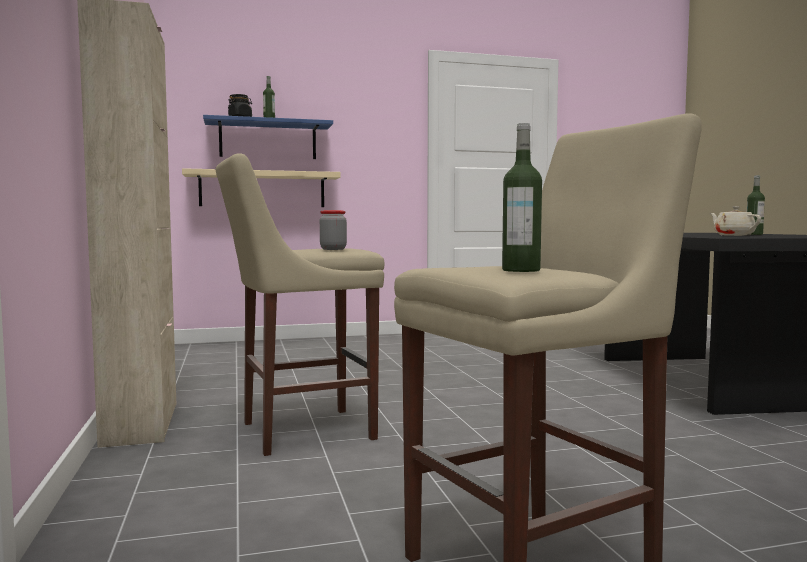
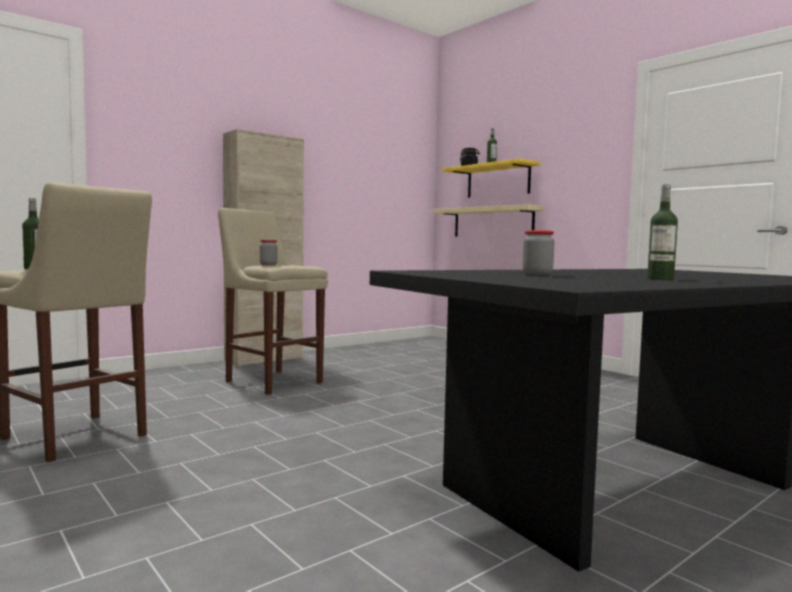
camera: 65 degrees right, 0 degrees up
blue shelf [203,115,333,159] -> yellow shelf [441,158,541,198]
beige teapot [710,206,761,236] -> jar [523,230,555,275]

